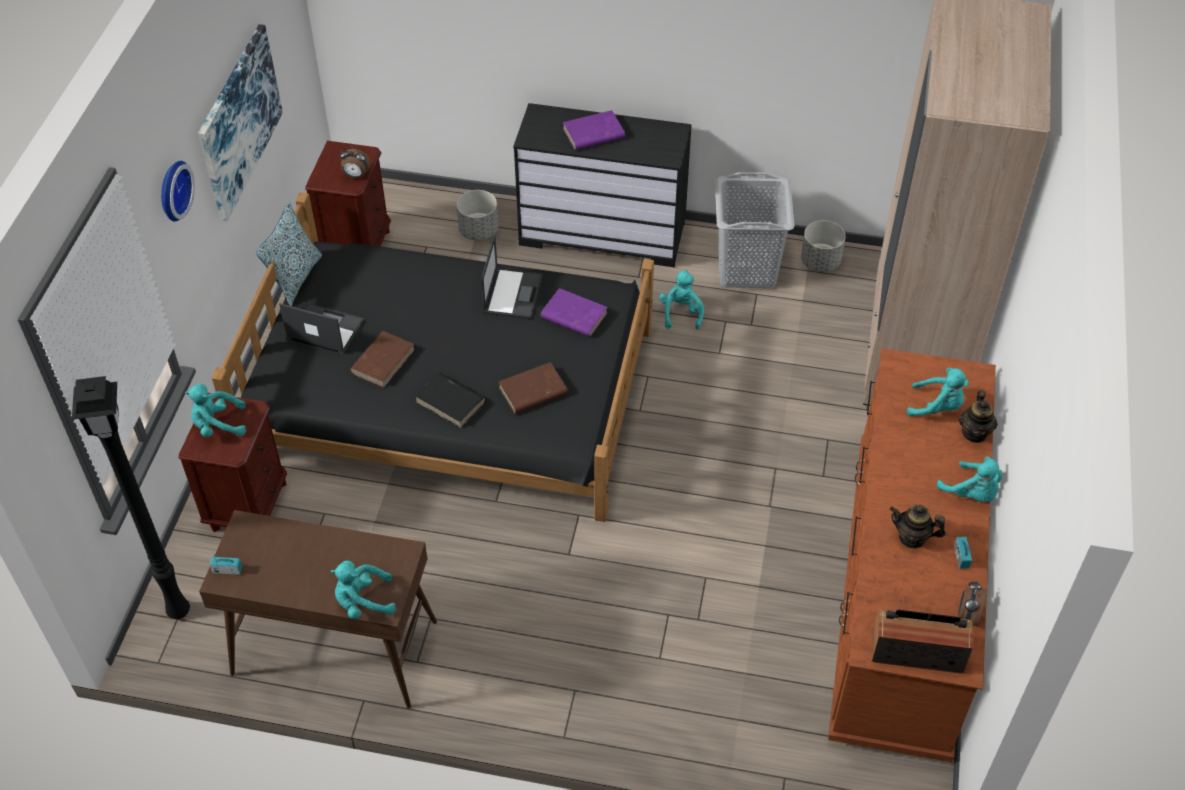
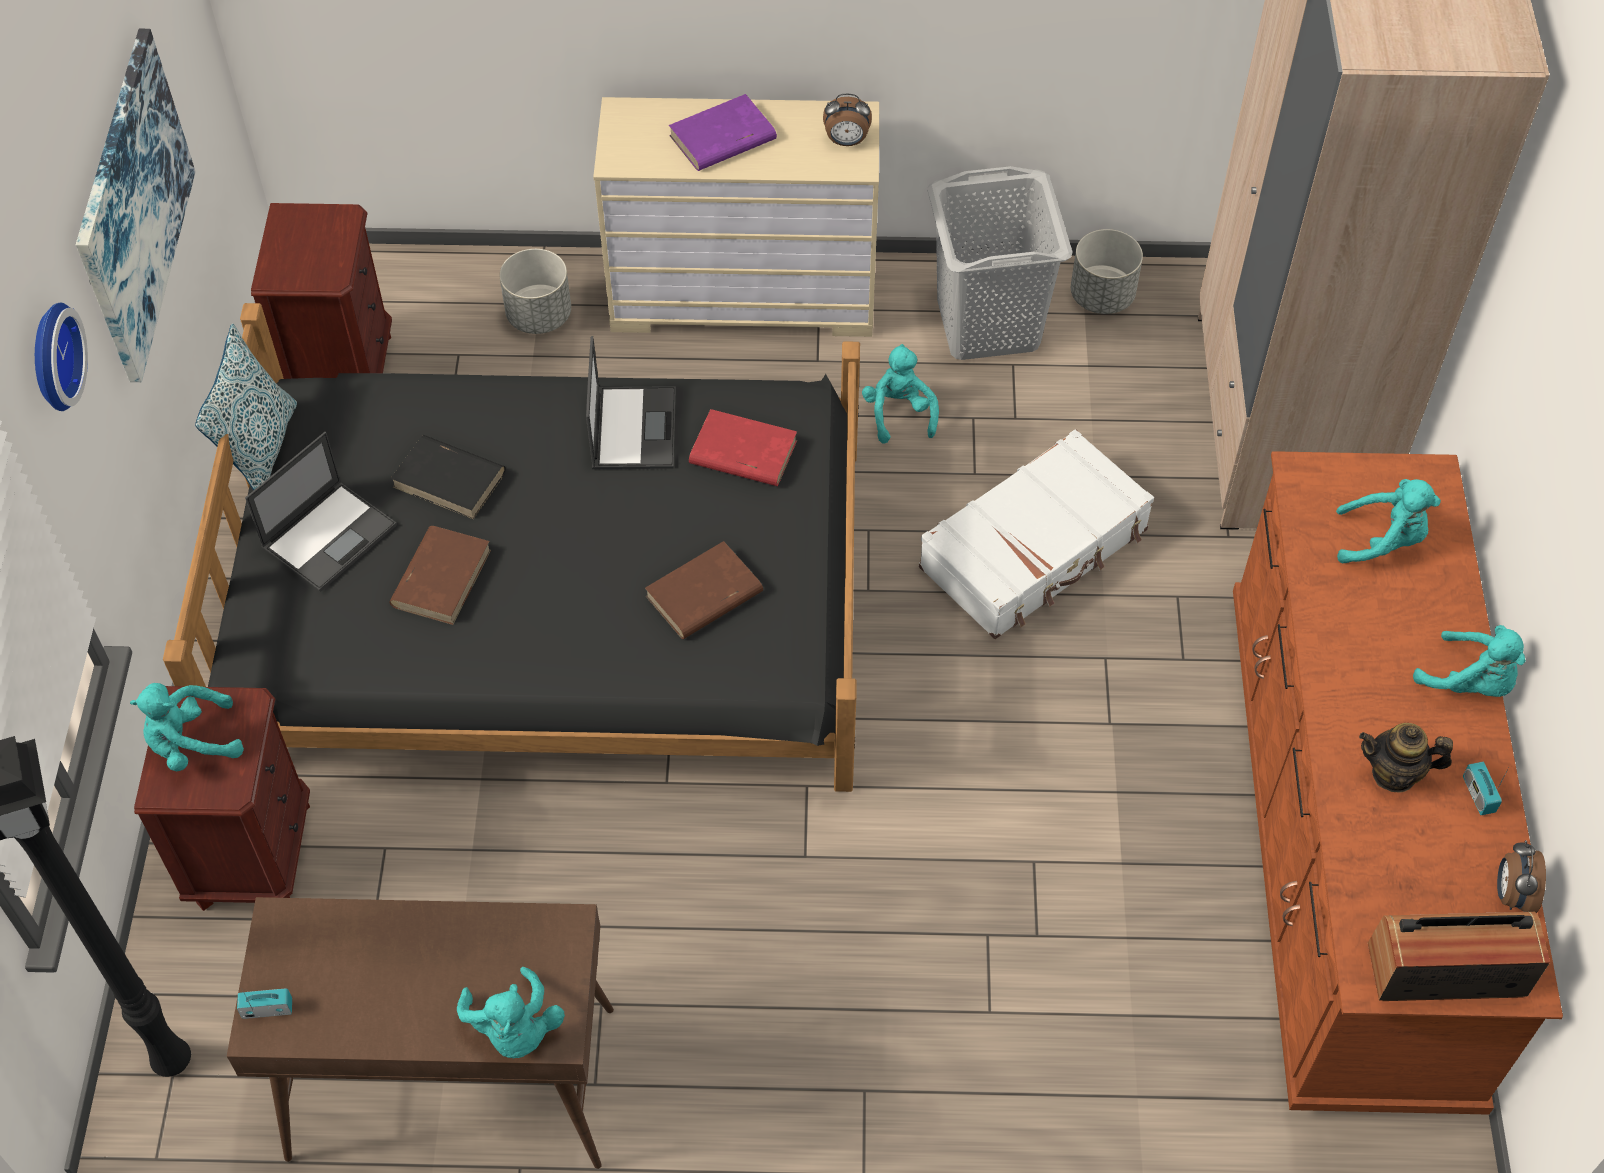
camera: 10 degrees left, 5 degrees up
laptop [279,303,364,355] -> laptop turned 120 degrees clockwise [245,432,397,592]
turquoise plush toy [330,560,396,619] -> turquoise plush toy turned 90 degrees counterclockwise [457,967,565,1058]
alarm clock [340,146,371,178] -> alarm clock moved to [823,94,872,146]
black book [415,372,486,428] -> black book moved to [390,435,506,520]
black dresser [513,103,692,268] -> beige dresser [593,97,879,337]
purple book [540,288,608,337] -> red book [689,409,797,486]
teapot [959,390,998,443] -> none
none -> white suitcase [919,429,1154,639]

